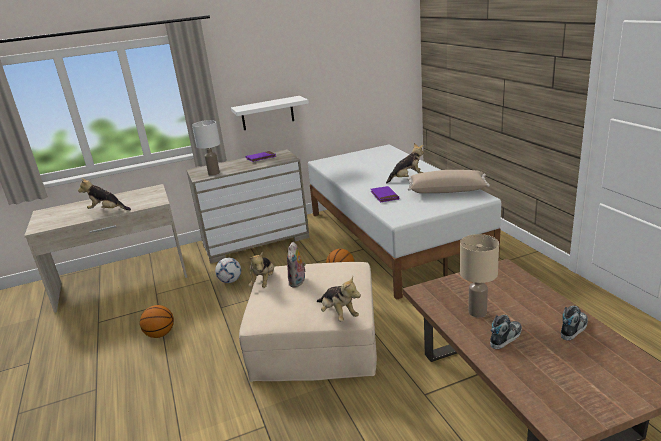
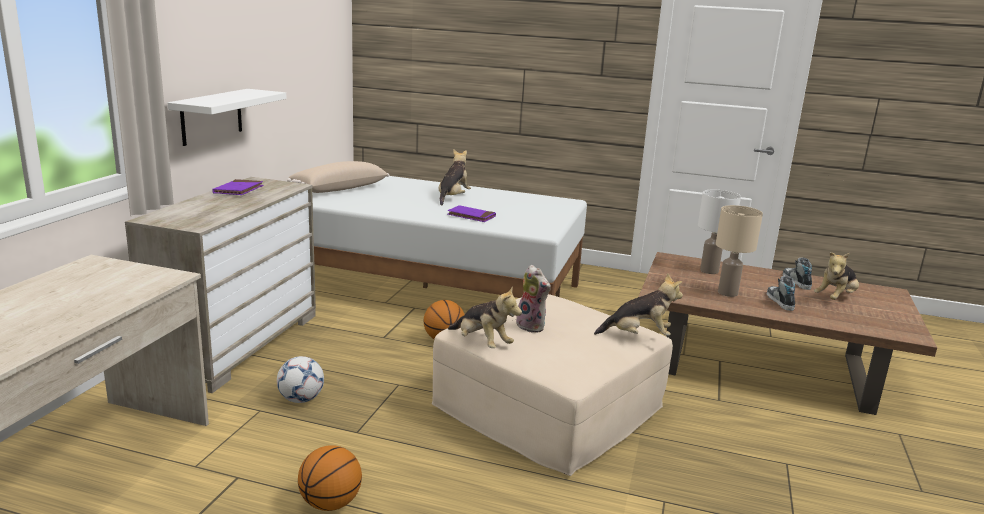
camera: 55 degrees left, 5 degrees down
plush toy [78,178,131,210] -> plush toy moved to [814,252,859,300]
white table lamp [192,120,220,176] -> white table lamp moved to [698,190,741,274]
beige pillow [408,170,490,193] -> beige pillow moved to [287,161,389,193]

